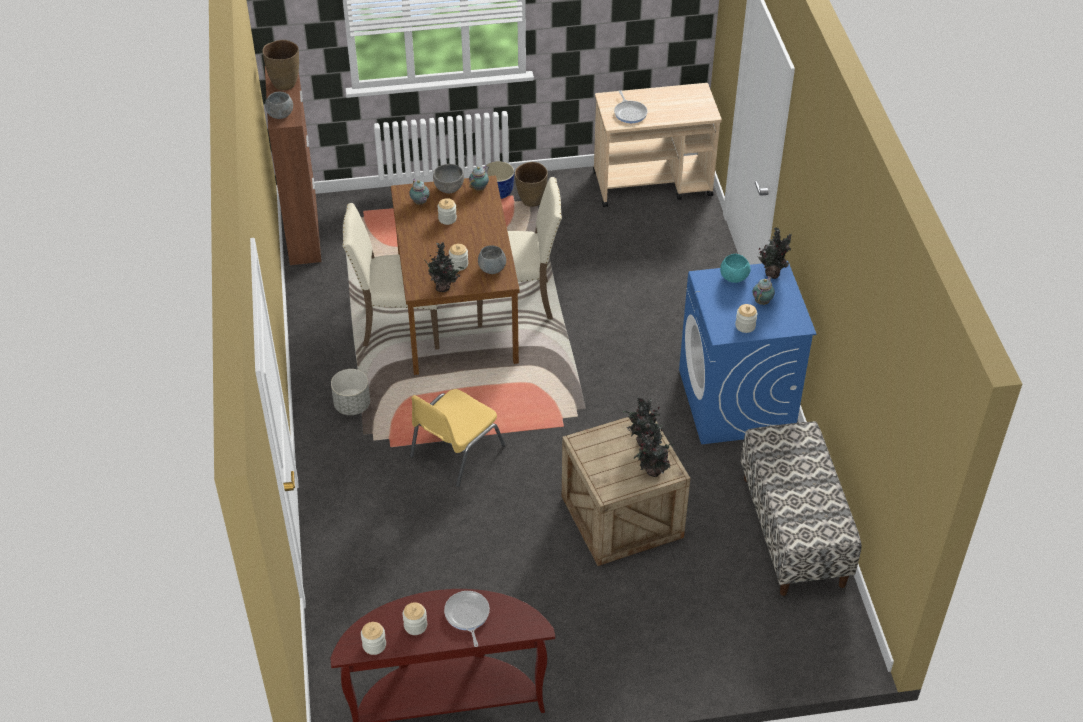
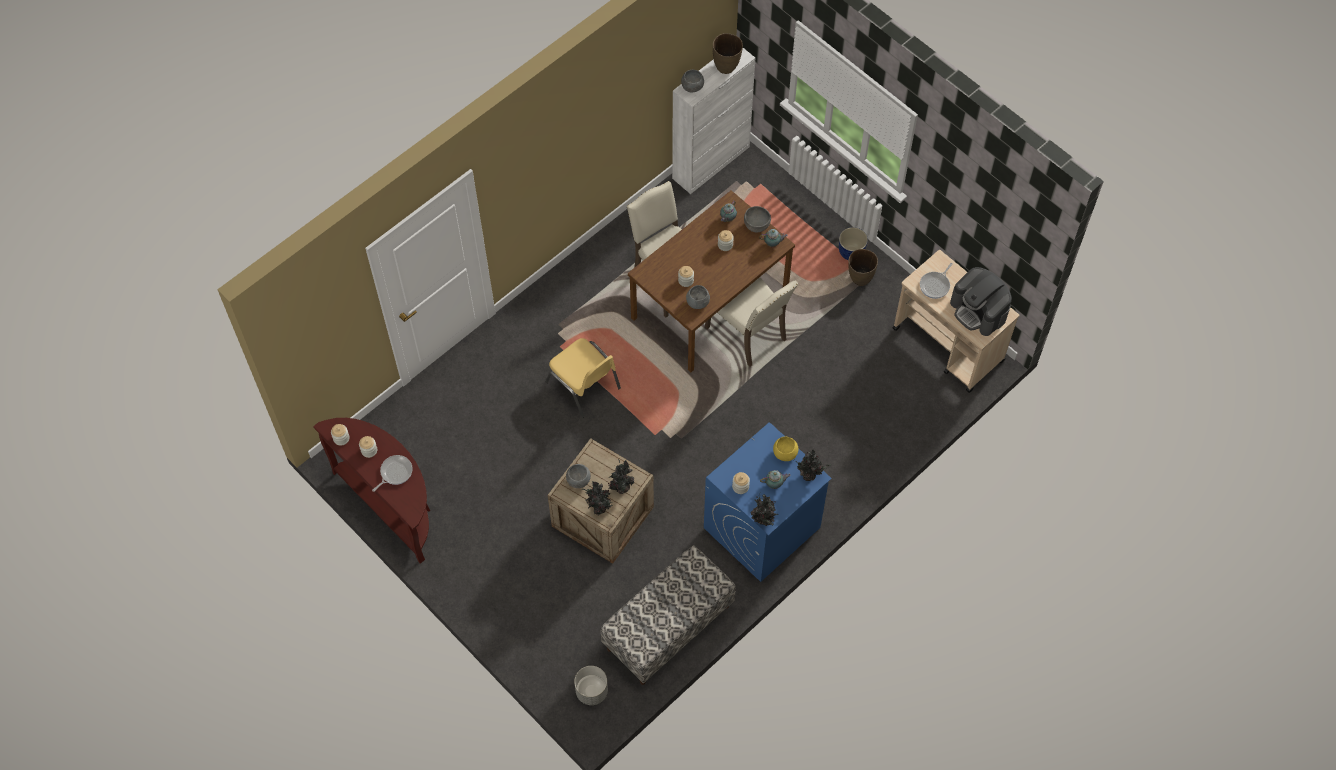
camera: 55 degrees right, 15 degrees up
brown cabinet [265,67,321,265] -> white cabinet [672,48,755,194]
grey planter [331,369,370,415] -> grey planter moved to [574,666,608,705]
yellow chair [410,389,506,487] -> yellow chair turned 135 degrees counterclockwise [545,338,621,418]
potted plant [424,242,465,292] -> potted plant moved to [751,494,778,526]
turquoise bowl [720,254,751,283] -> yellow bowl [773,437,798,461]
none -> grey bowl [566,464,591,488]
none -> coffee machine [950,267,1012,336]

